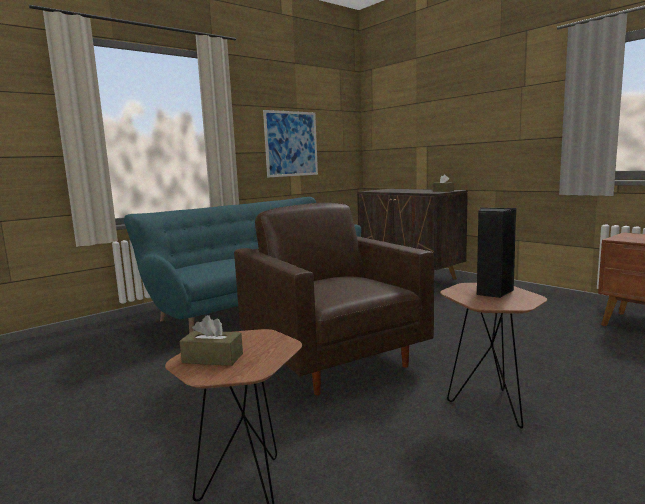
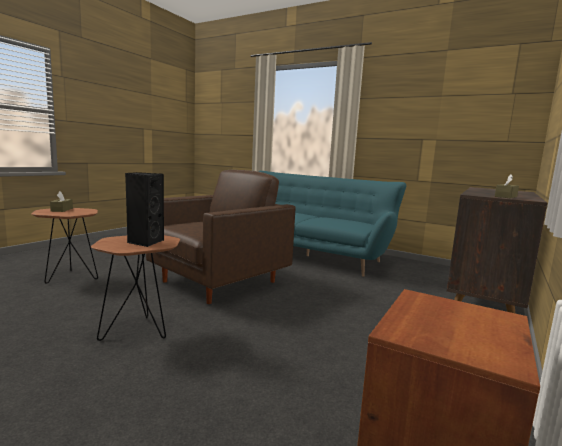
camera: 70 degrees right, 0 degrees up
picture [263,110,318,178] -> none

